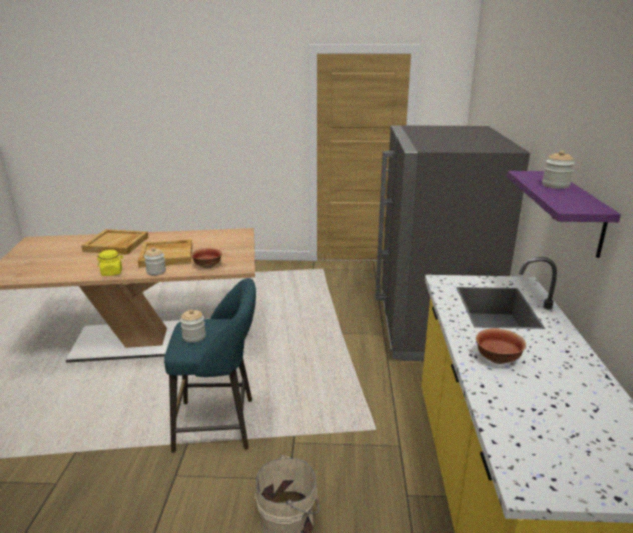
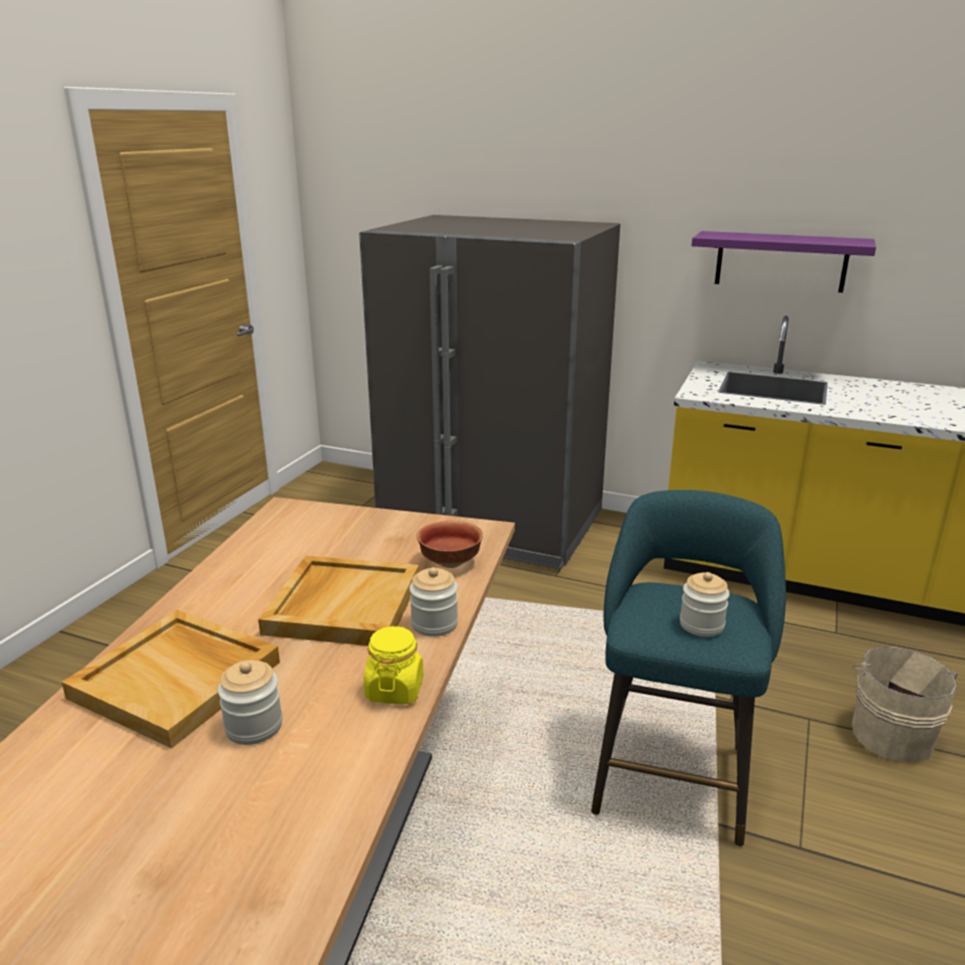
camera: 70 degrees left, 0 degrees up
bowl [476,328,526,364] -> none
jar [542,150,575,189] -> jar moved to [218,660,283,745]

